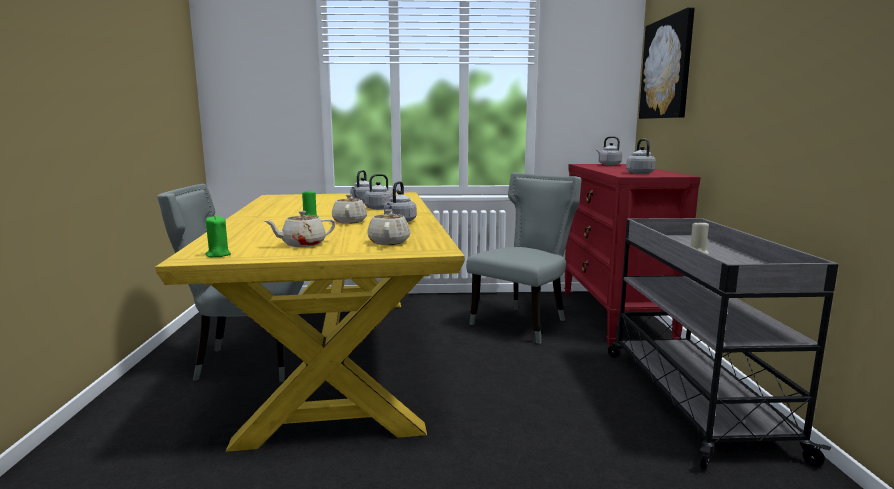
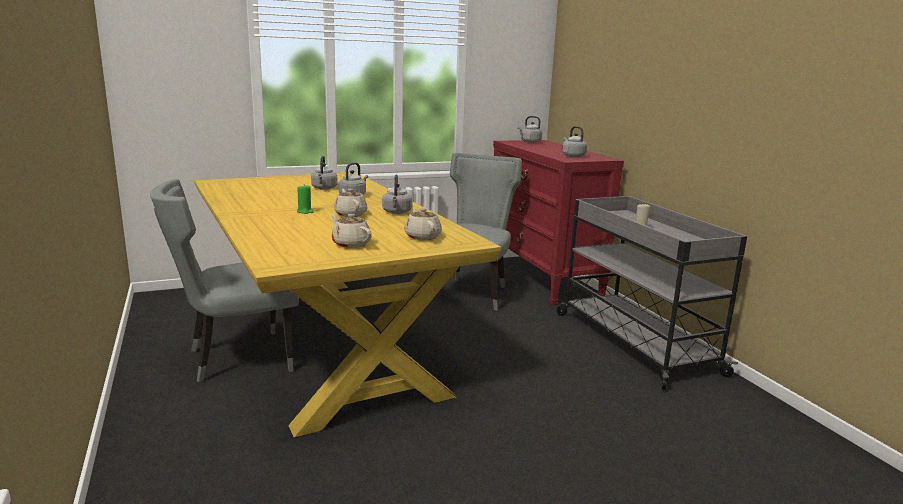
camera: 20 degrees left, 5 degrees up
green candle [205,215,231,257] -> none
beige teapot [265,211,335,247] -> beige teapot turned 90 degrees clockwise [331,214,372,248]
picture [639,7,695,119] -> none

